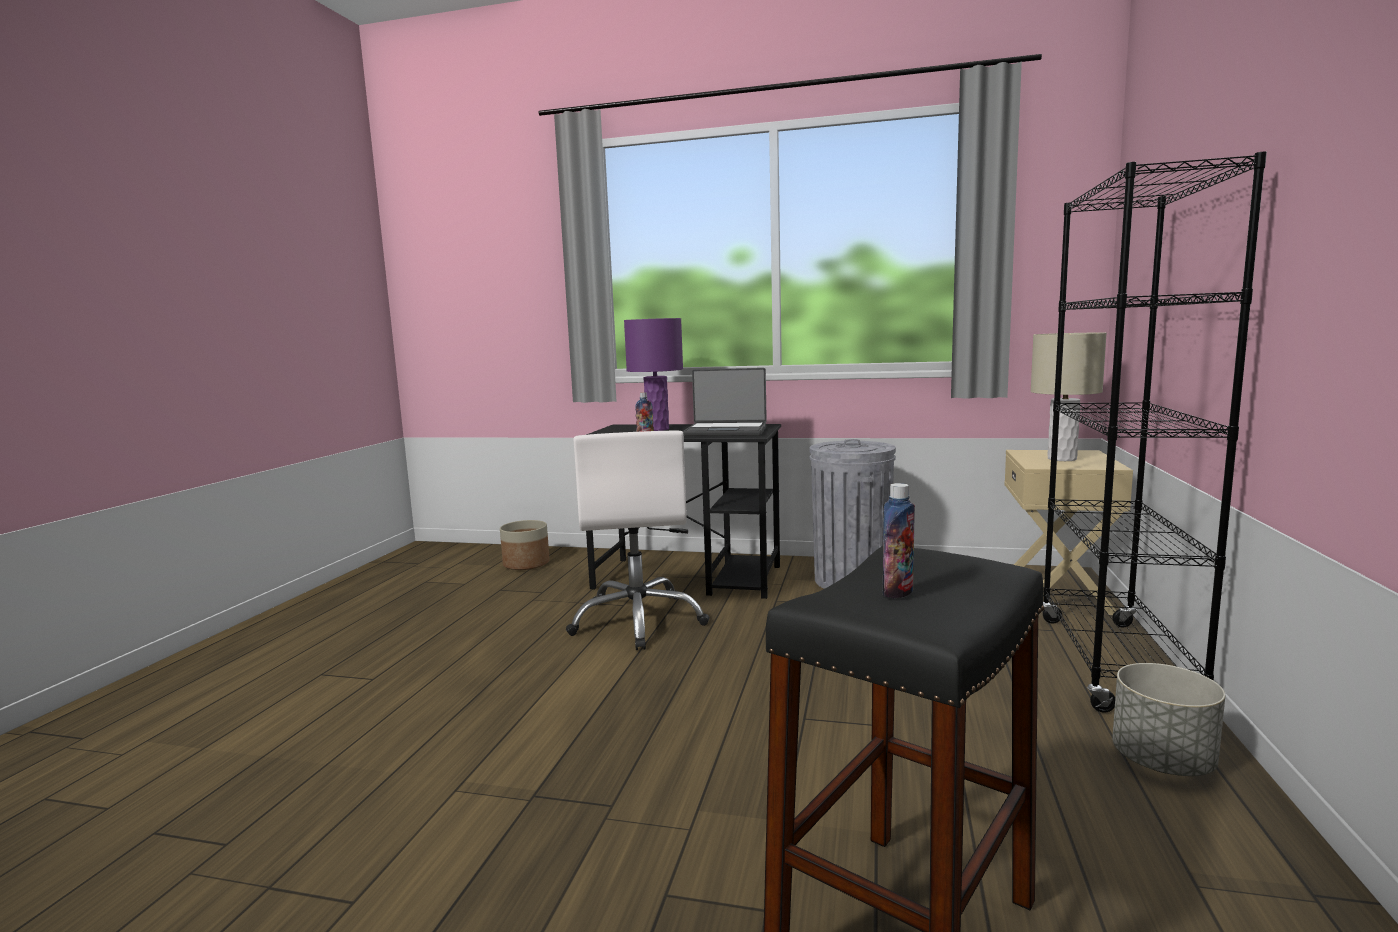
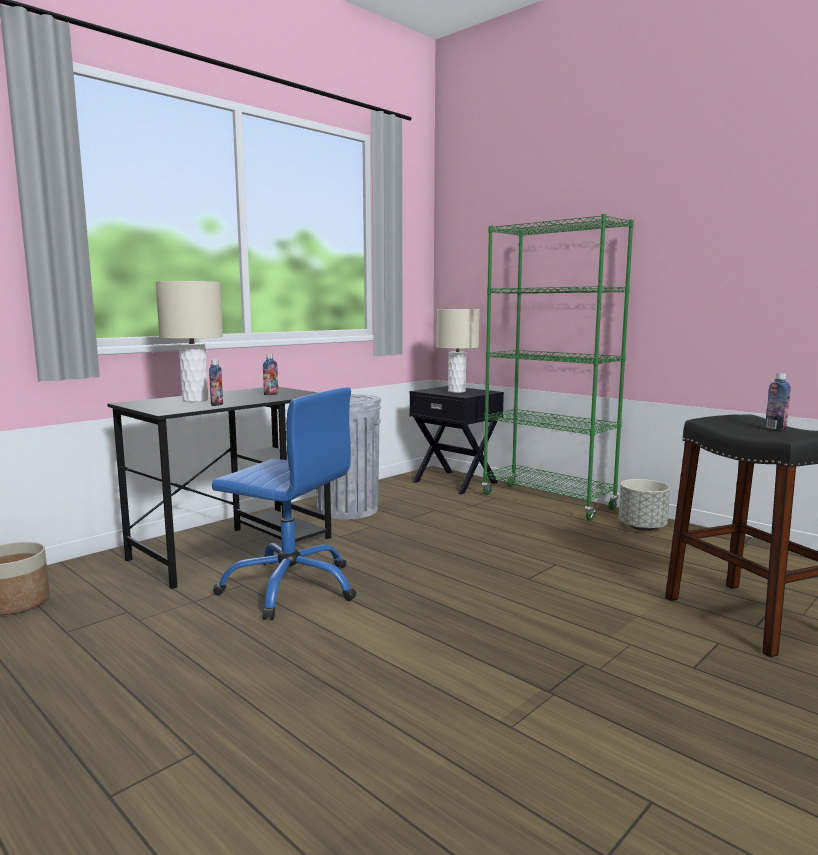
camera: 60 degrees left, 0 degrees up
white office chair [566,431,710,650] -> blue office chair [212,388,357,620]
purple table lamp [624,318,683,431] -> beige table lamp [155,281,223,402]
laptop [683,368,767,436] -> bottle [263,354,278,395]
beige nightstand [1004,450,1133,615] -> black nightstand [409,386,504,494]
black bookcase [1043,151,1267,713] -> green bookcase [482,214,634,520]

